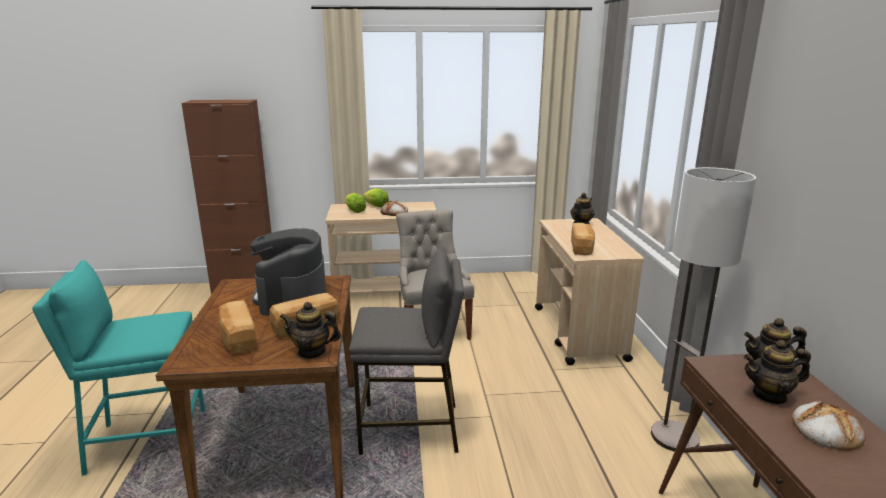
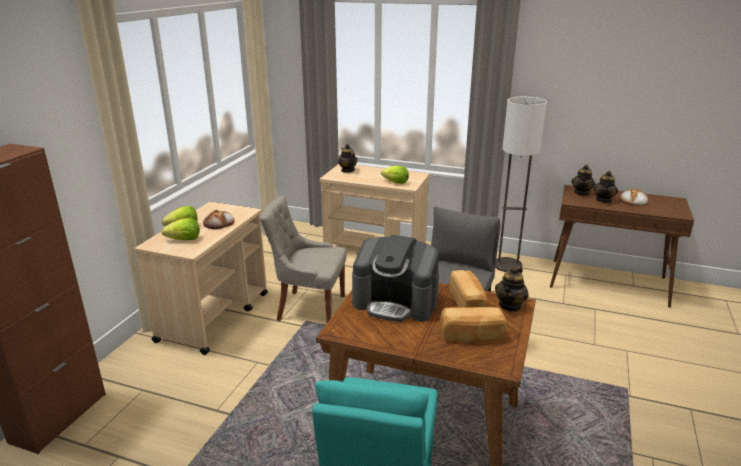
camera: 65 degrees left, 5 degrees up
bread [571,223,595,255] -> lettuce [381,165,409,184]

